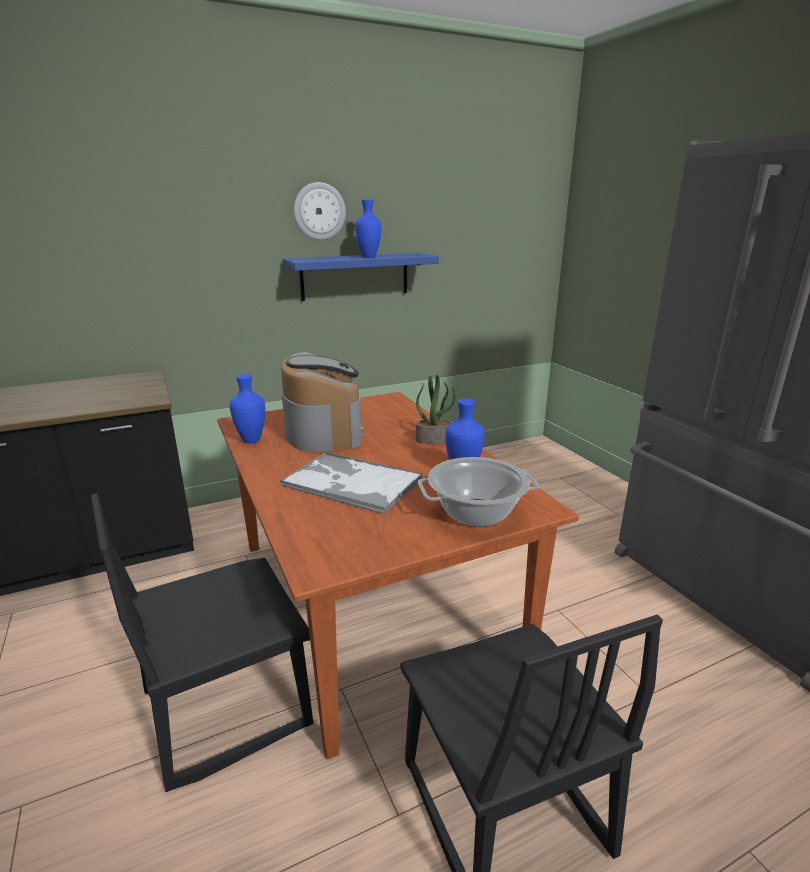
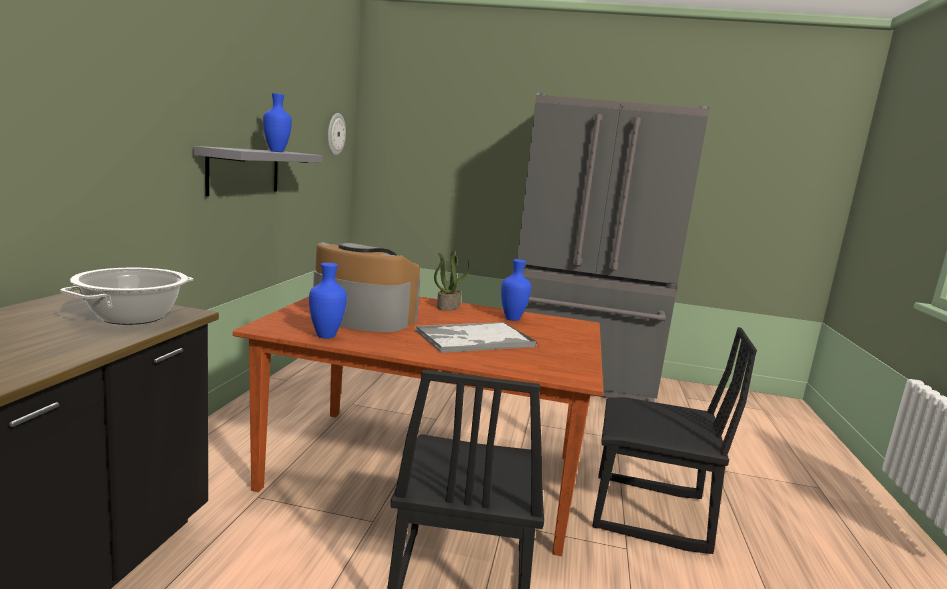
camera: 55 degrees left, 10 degrees down
blue shelf [283,253,439,301] -> grey shelf [194,146,322,196]
wall clock [294,182,346,240] -> wall clock moved to [328,113,346,155]
cooking pot [418,457,539,527] -> cooking pot moved to [60,268,194,325]

